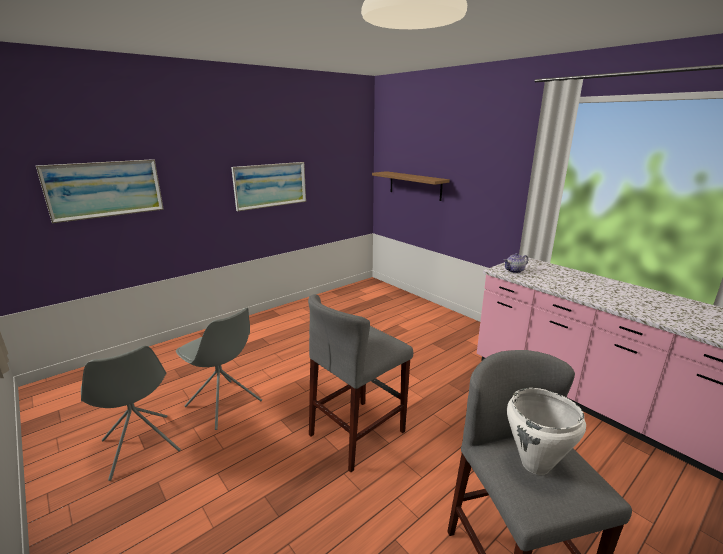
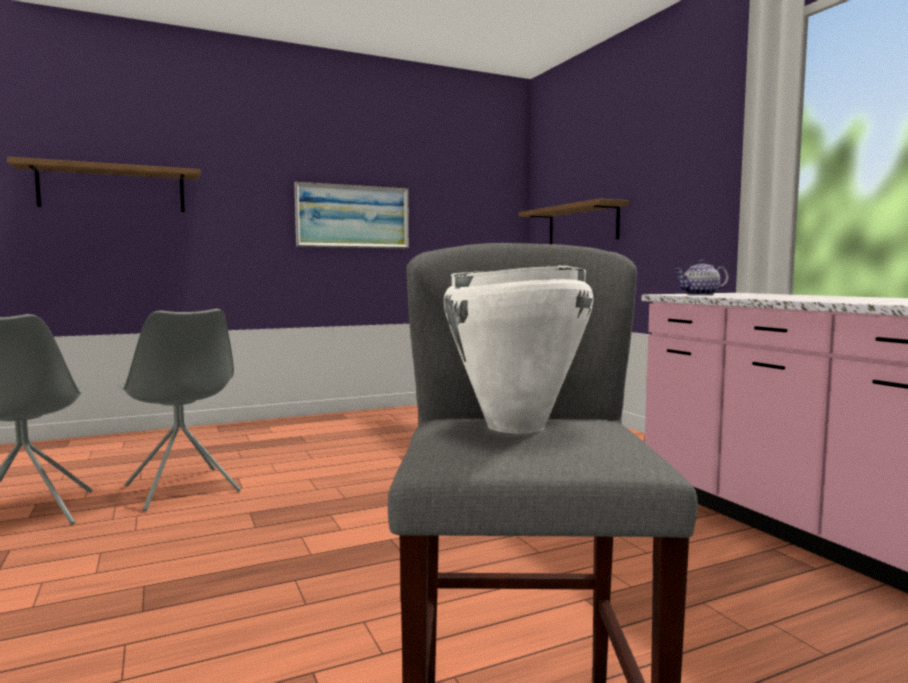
camera: 15 degrees right, 15 degrees down
picture [36,159,164,223] -> shelf [7,157,201,212]
grey stool [308,294,413,472] -> none

